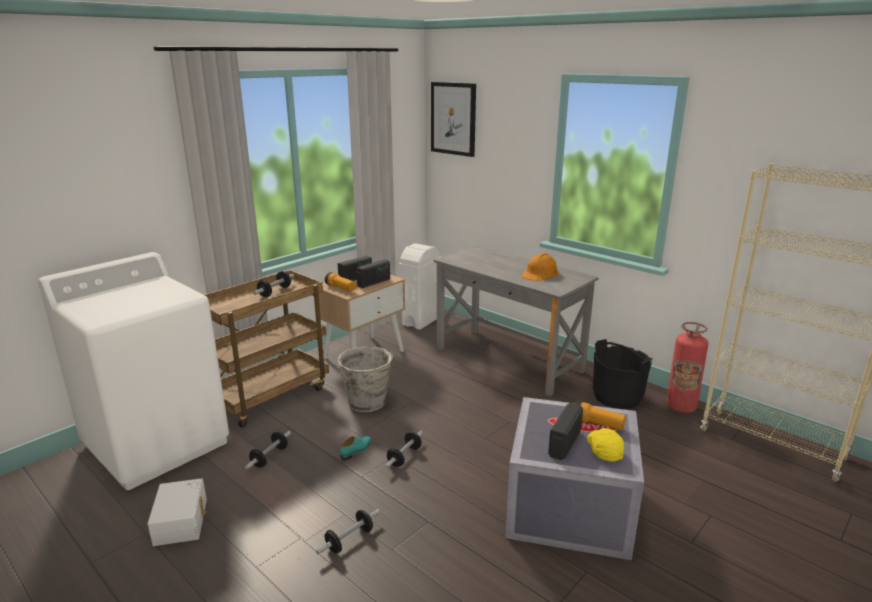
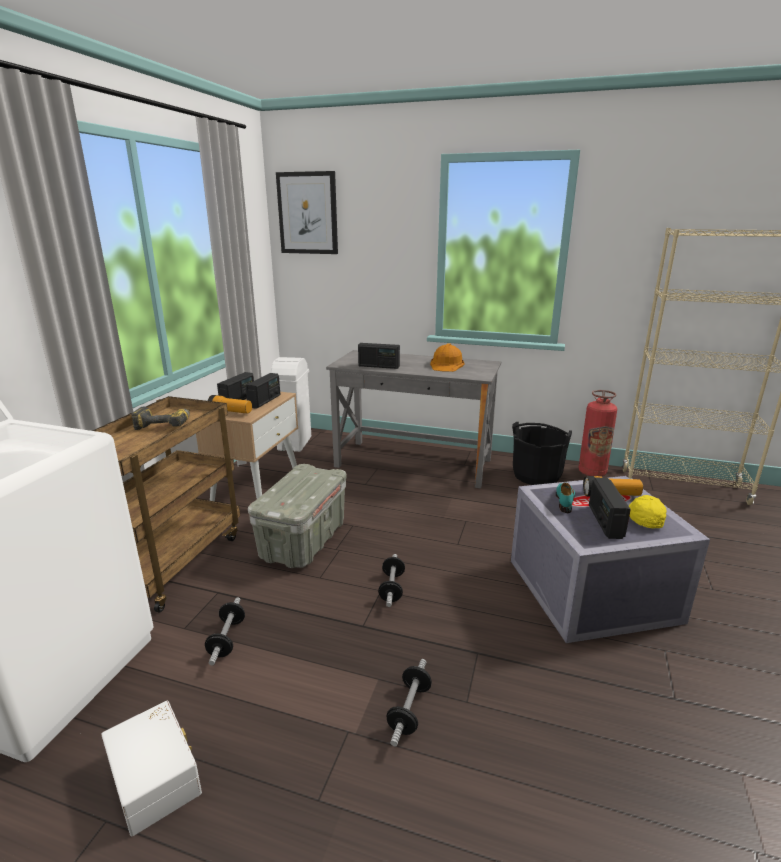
camera: 25 degrees left, 0 degrees up
dumbbell [253,271,294,297] -> power drill [131,406,190,430]
grey bucket [337,346,394,413] -> grey storage box [248,464,347,568]
turquoise shoe [339,436,372,461] -> turquoise shoe moved to [556,482,575,513]
yellow cap [587,428,624,461] -> yellow cap turned 45 degrees clockwise [629,495,667,528]
none -> radio [358,343,400,369]

